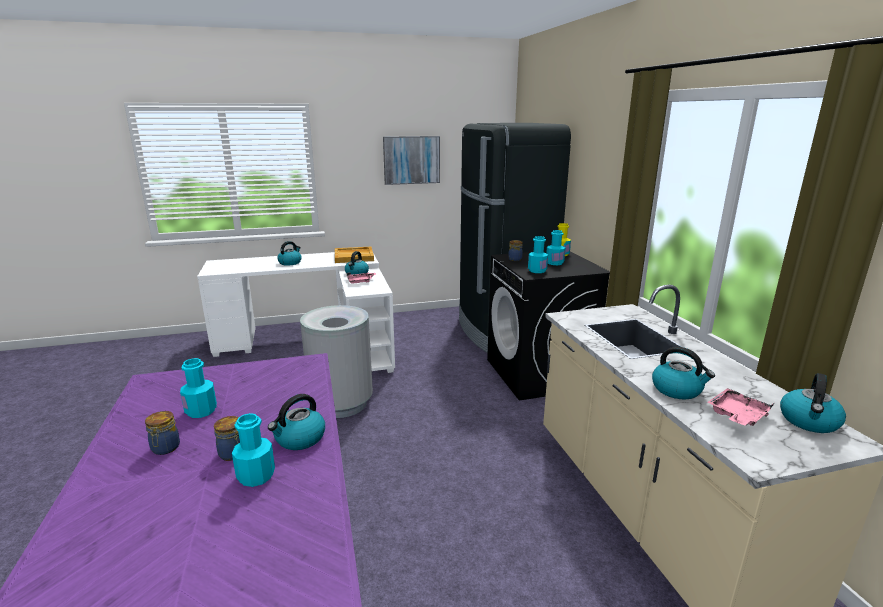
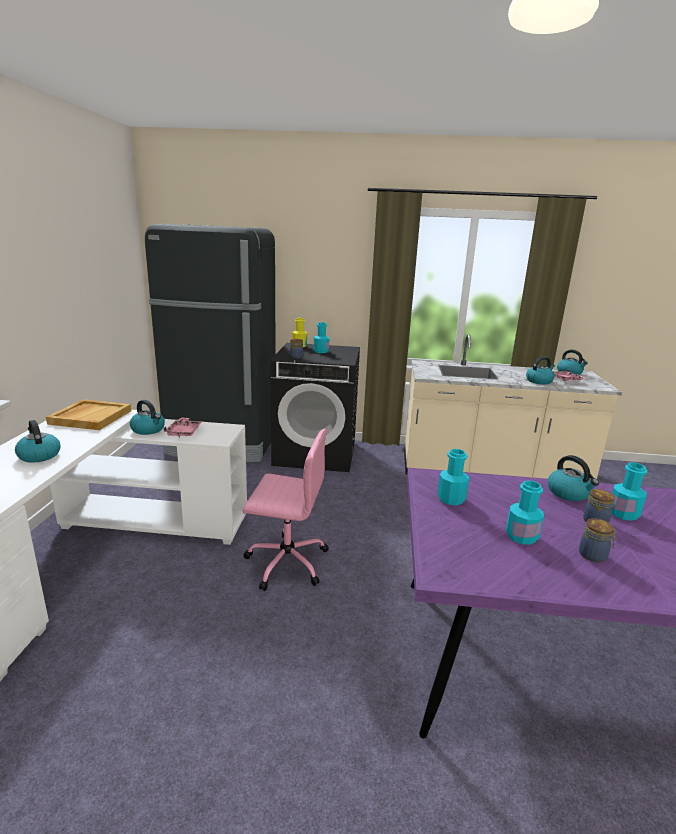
camera: 70 degrees left, 0 degrees up
grey trash can [300,305,373,418] -> pink office chair [243,429,329,591]
picture [383,136,440,185] -> none
turquoise bottle [528,236,548,273] -> turquoise bottle moved to [437,449,469,505]

